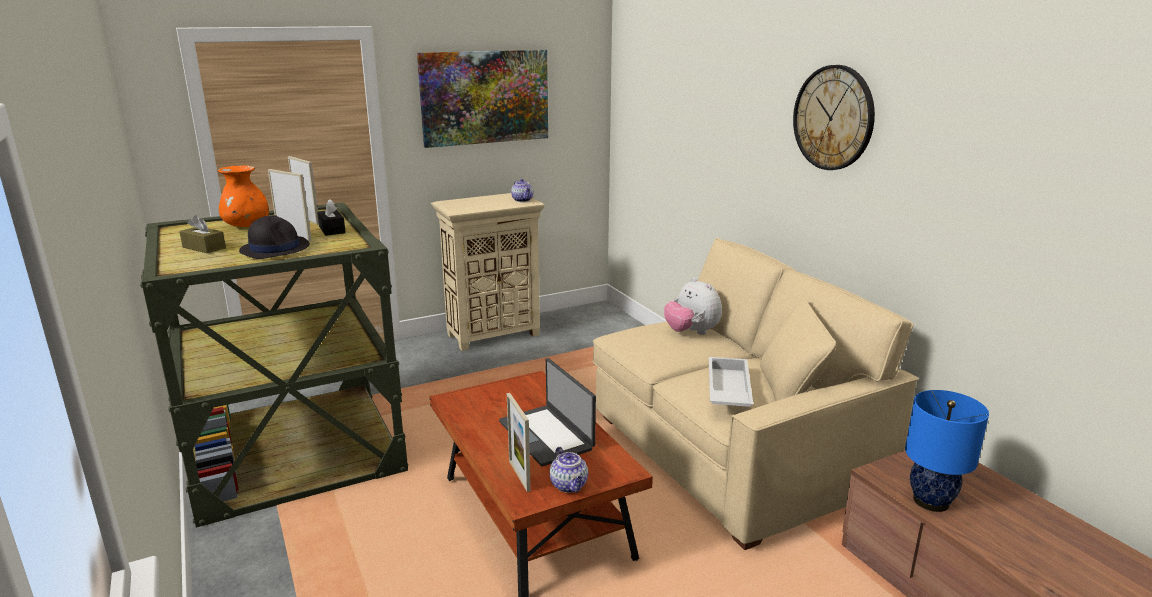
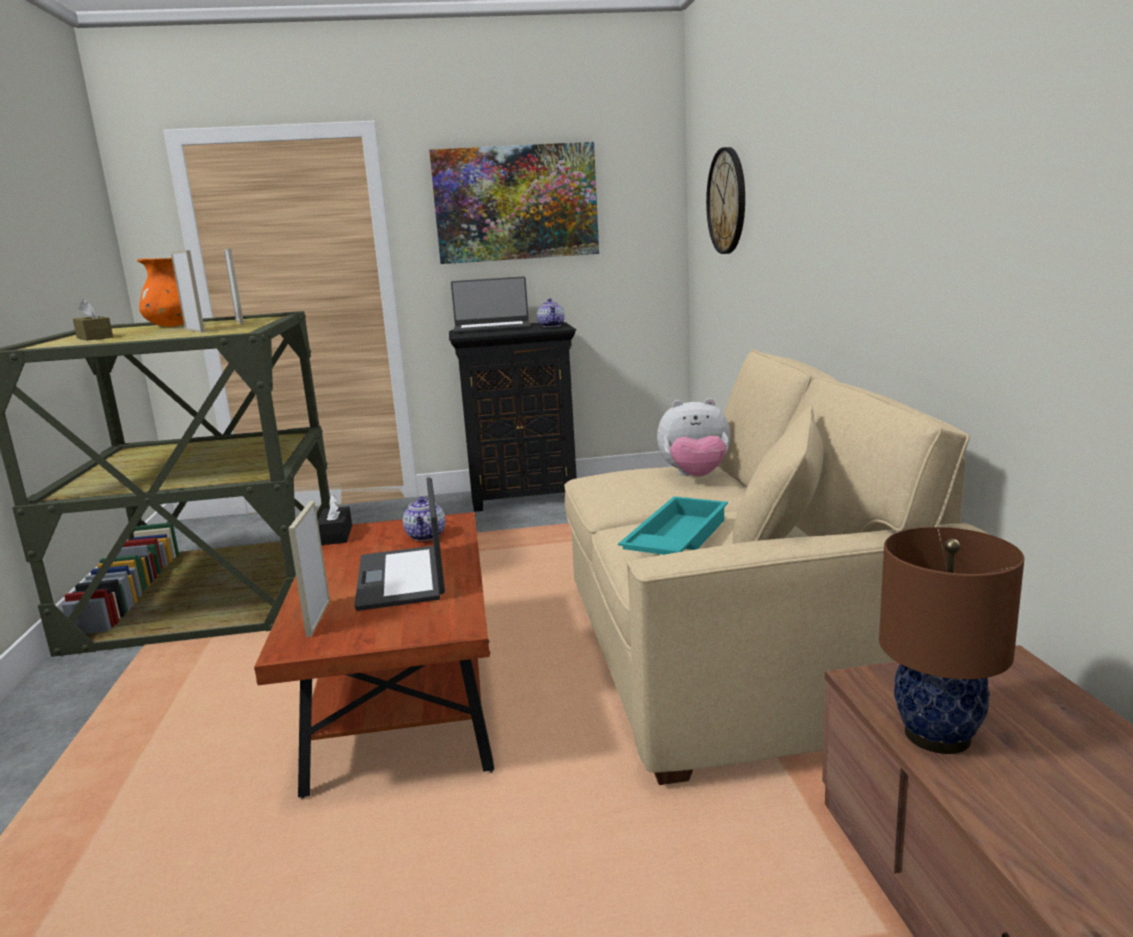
camera: 20 degrees right, 5 degrees down
black hat [239,215,310,259] -> none
black tissue box [317,199,346,236] -> black tissue box moved to [318,495,352,545]
beige cabinet [431,193,545,351] -> black cabinet [449,322,577,512]
teapot [549,447,588,493] -> teapot moved to [403,496,446,541]
plush toy [664,277,722,335] -> plush toy turned 75 degrees counterclockwise [657,398,730,477]
white tray [709,357,753,407] -> turquoise tray [618,496,728,555]
wall clock [793,65,875,170] -> wall clock moved to [706,147,745,254]
blue table lamp [905,390,989,512] -> brown table lamp [879,527,1024,754]
none -> laptop [451,276,531,334]

